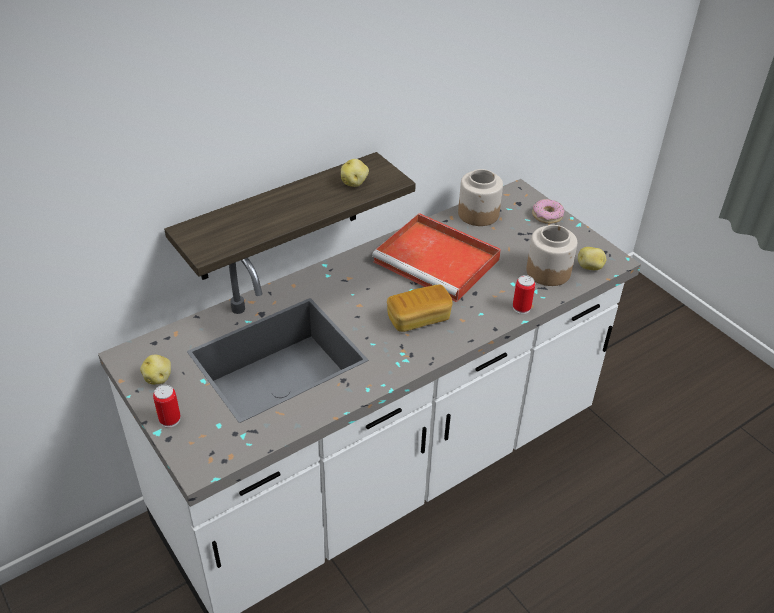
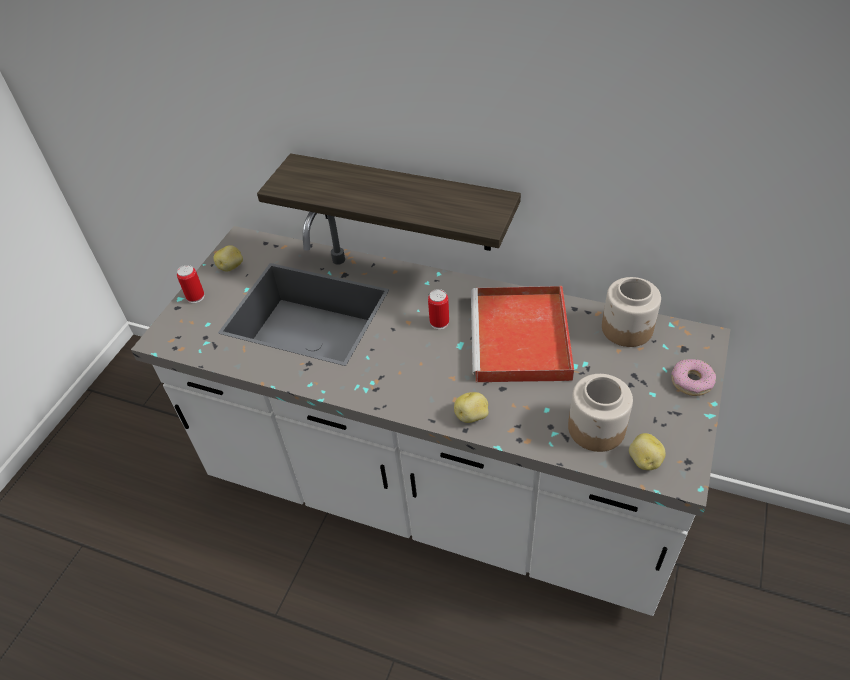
camera: 60 degrees right, 5 degrees up
potato [341,159,369,187] -> potato moved to [454,392,489,423]
bread [387,284,453,332] -> none
can [513,275,535,314] -> can moved to [428,289,449,330]

